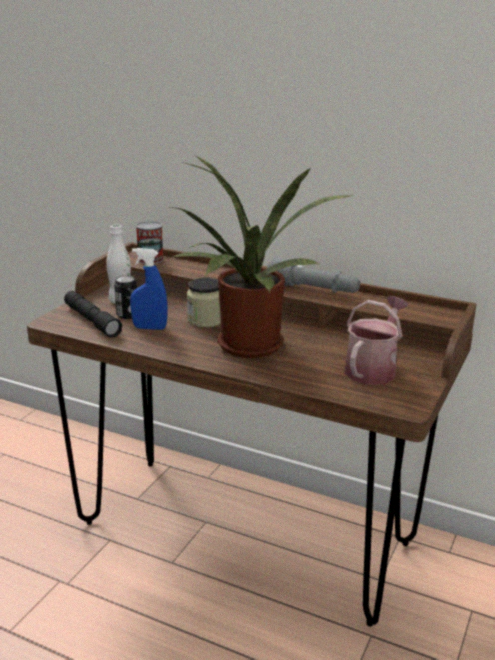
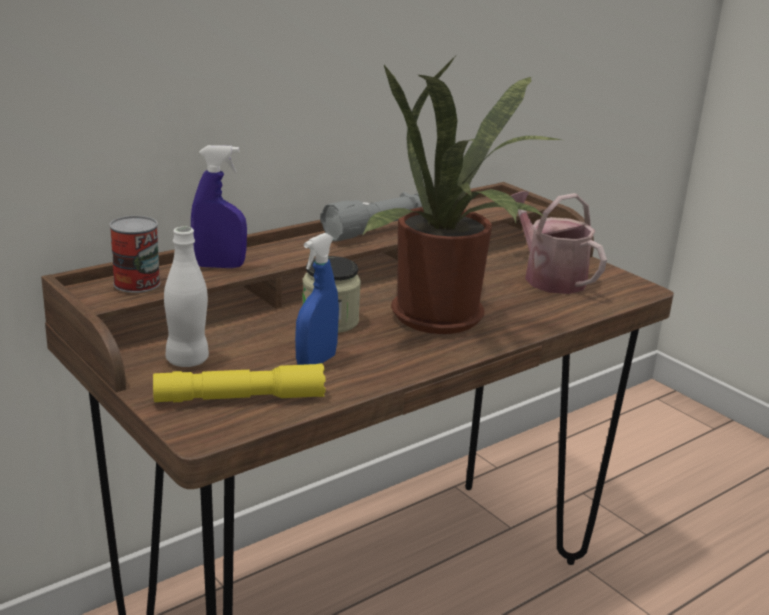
camera: 65 degrees left, 0 degrees up
black flashlight [64,291,122,338] -> yellow flashlight [153,363,326,402]
can [114,275,137,319] -> none
none -> blue spray bottle [191,145,247,268]

